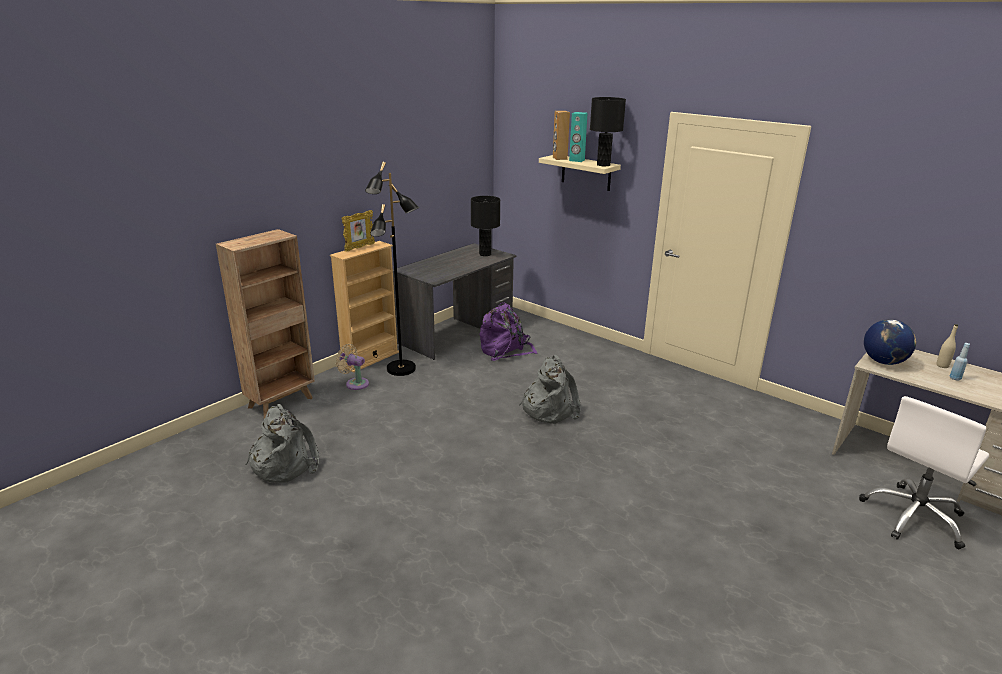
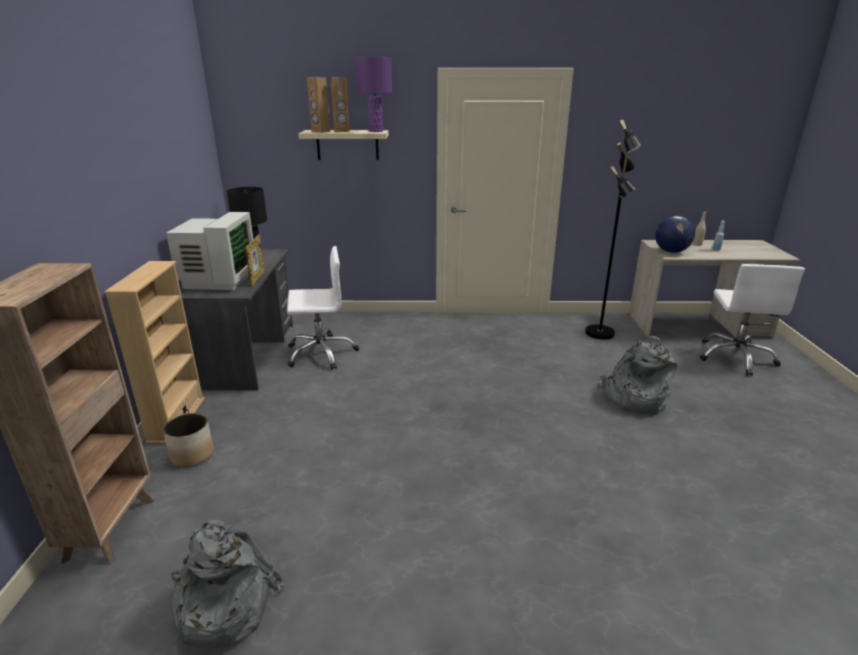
camera: 40 degrees left, 0 degrees up
beige fan [336,344,369,390] -> planter [163,413,214,467]
picture frame [342,210,375,252] -> picture frame moved to [245,235,265,286]
black floor lamp [365,162,419,376] -> black floor lamp moved to [585,120,643,340]
purple backpack [479,302,538,361] -> white office chair [287,246,359,370]
grey backpack [519,355,581,424] -> grey backpack moved to [599,336,678,413]
turquoise speaker [569,112,587,162] -> brown speaker [330,77,350,132]
black table lamp [590,97,626,166] -> purple table lamp [355,57,392,132]
none -> monitor [166,212,254,290]

